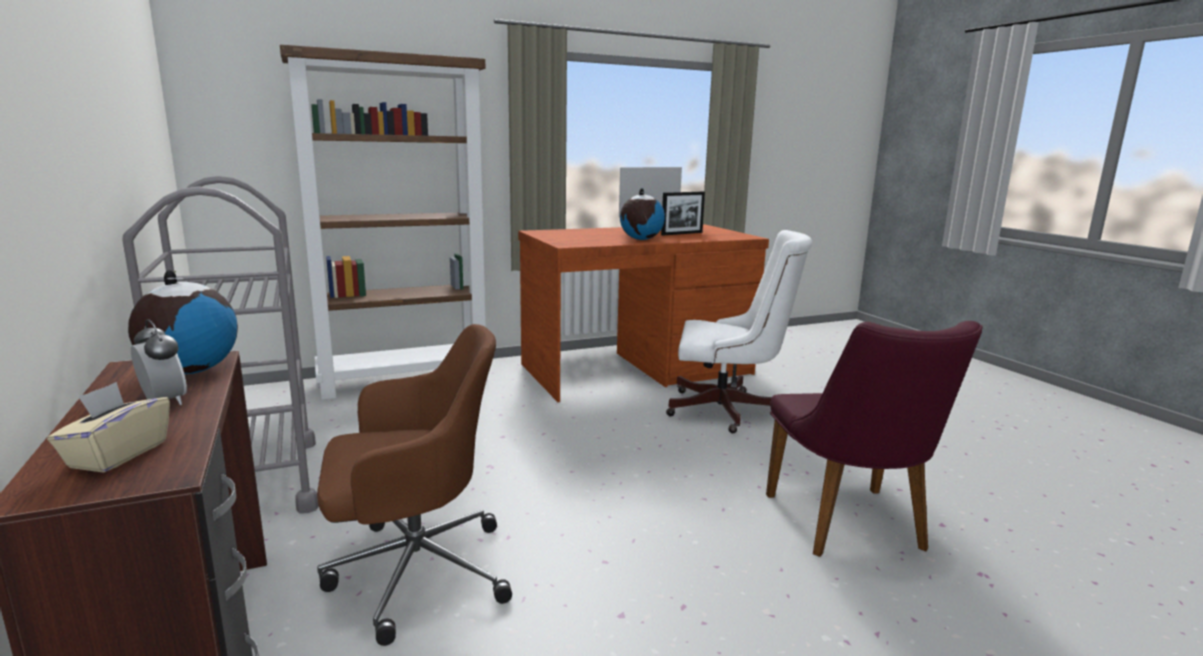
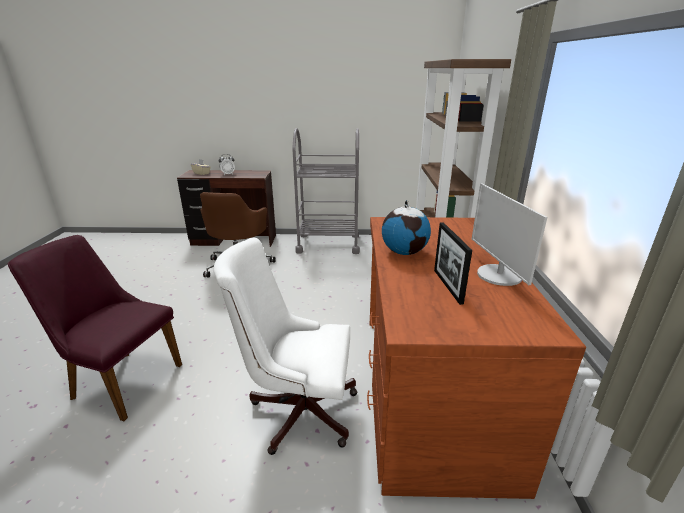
camera: 115 degrees right, 10 degrees up
globe [128,270,238,374] -> none
white office chair [666,230,812,433] -> white office chair turned 60 degrees clockwise [214,238,357,455]

